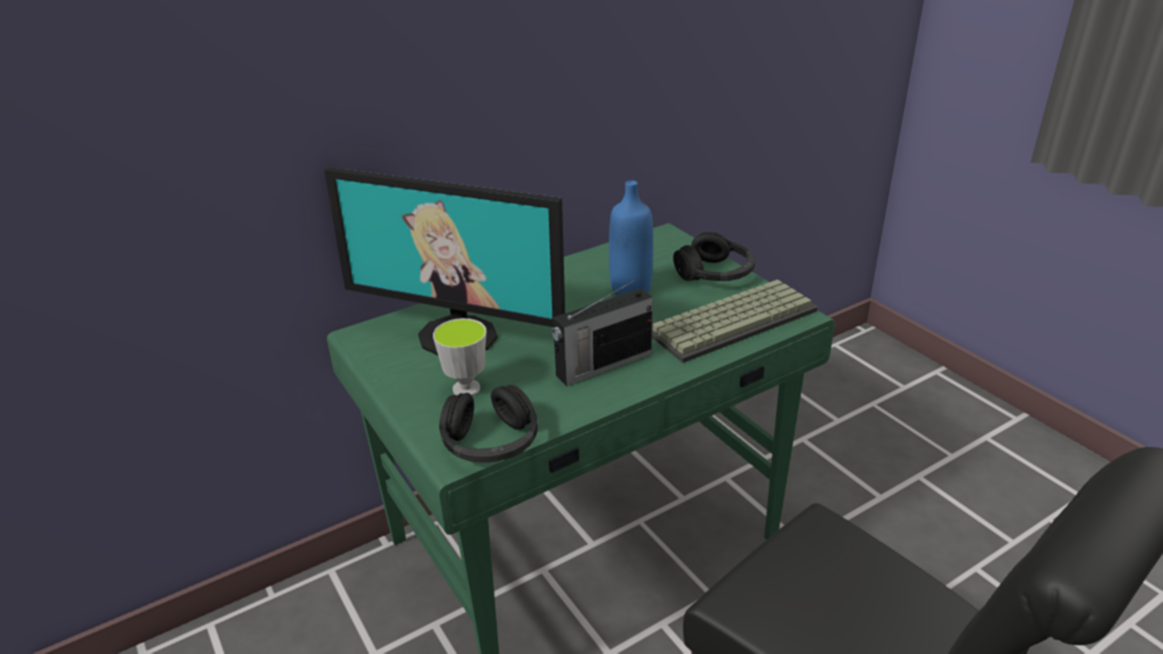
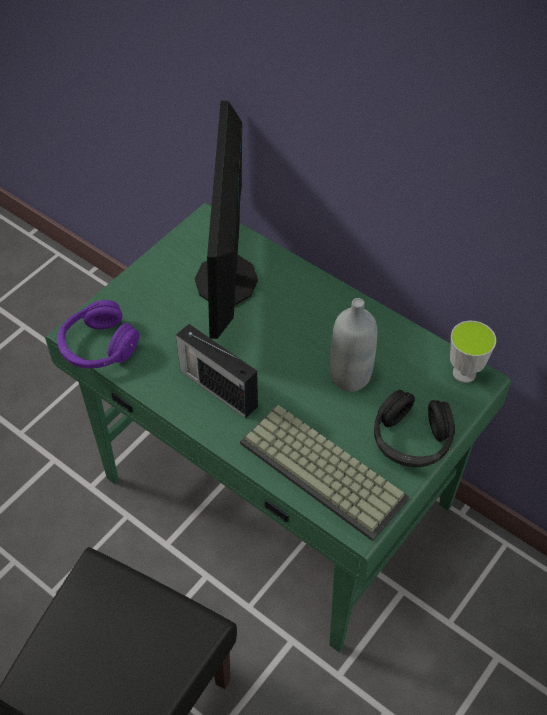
camera: 70 degrees right, 20 degrees up
cup [433,318,487,396] -> cup moved to [450,321,496,383]
black headphones [439,385,538,463] -> purple headphones [57,300,139,368]
blue bottle [609,180,653,296] -> grey bottle [330,298,377,392]

